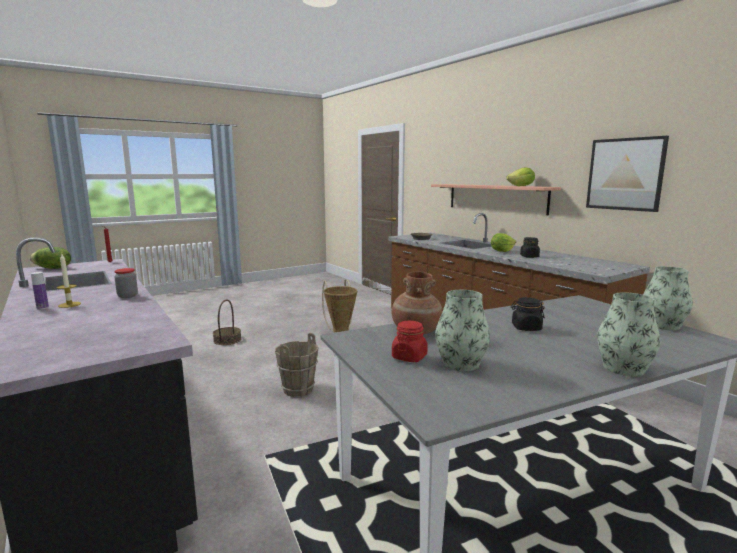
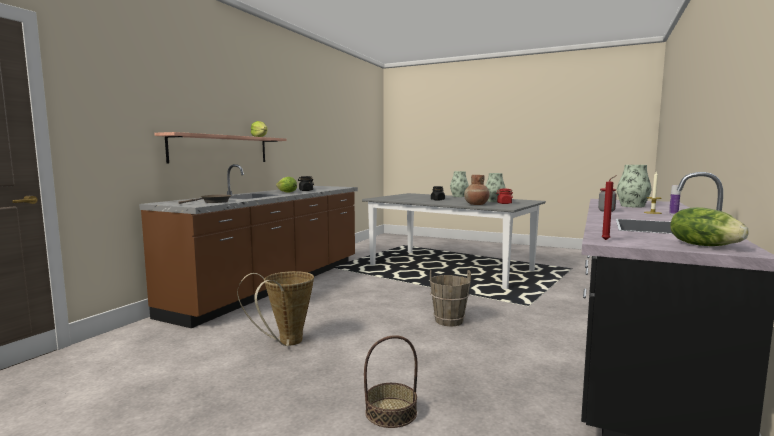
camera: 120 degrees left, 5 degrees down
picture [586,136,669,212] -> none
vase [643,266,693,330] -> vase moved to [617,165,651,208]

